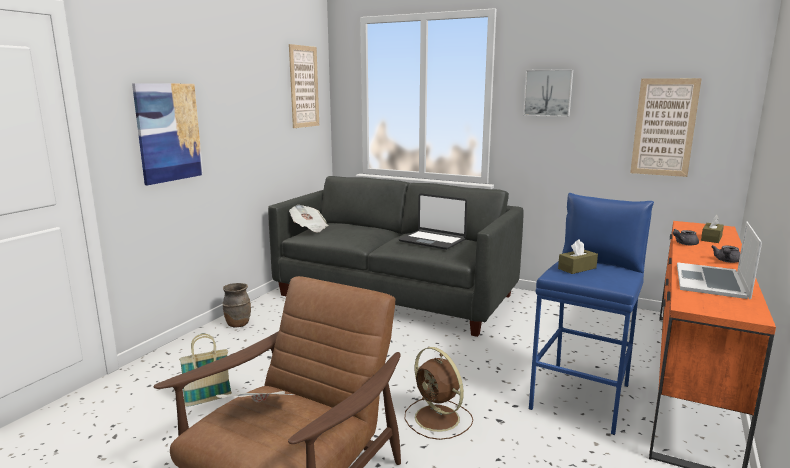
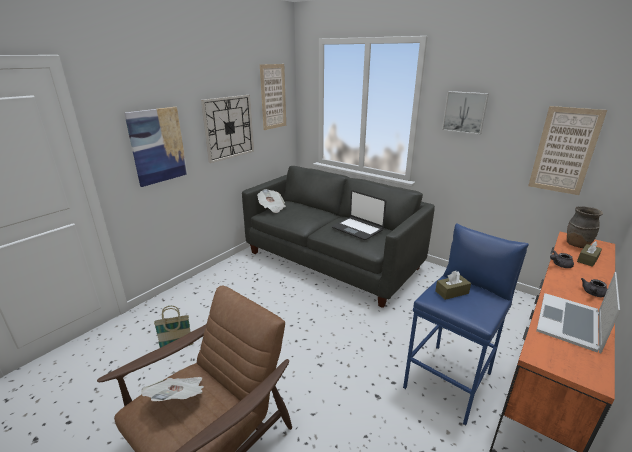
camera: 10 degrees right, 10 degrees up
brown vase [222,283,251,328] -> brown vase moved to [567,206,603,248]
brown fan [405,347,473,440] -> none
none -> wall clock [201,95,254,163]

